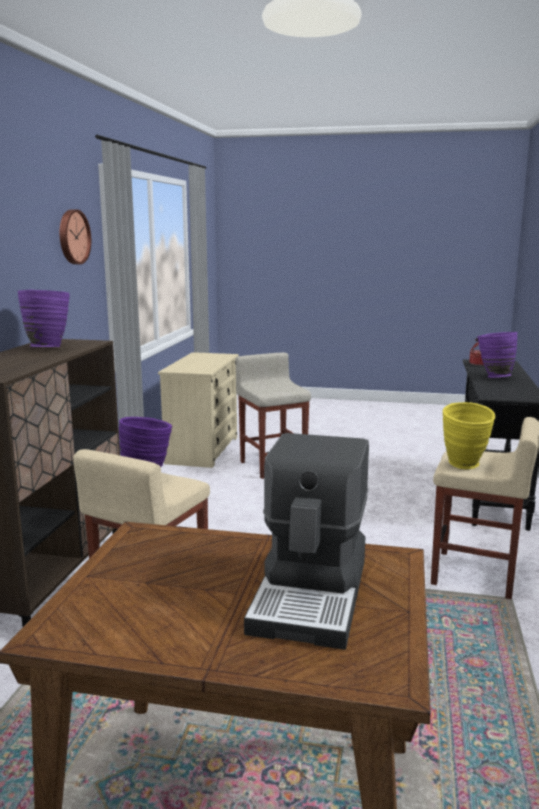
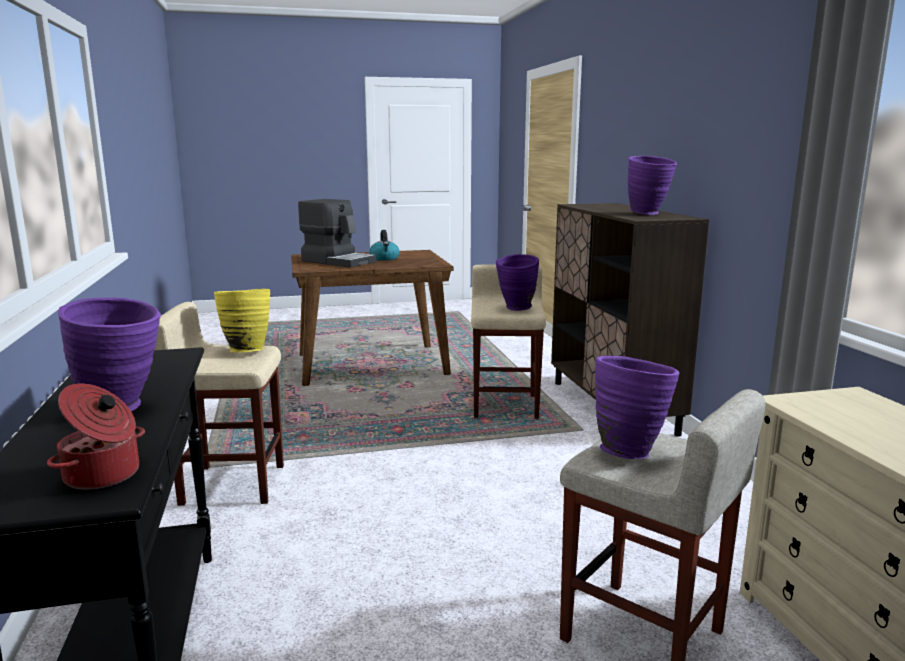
camera: 155 degrees right, 0 degrees up
wall clock [60,209,91,264] -> none
coffee machine [244,433,369,650] -> coffee machine turned 135 degrees clockwise [298,199,376,268]
none -> kettle [369,230,399,261]
none -> purple vase [595,356,679,459]

